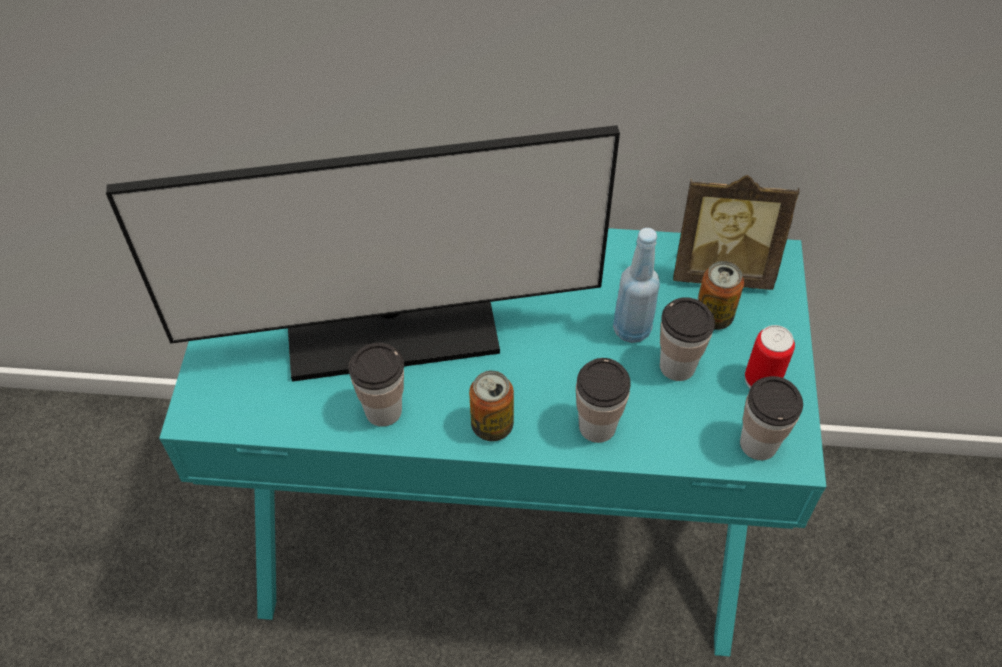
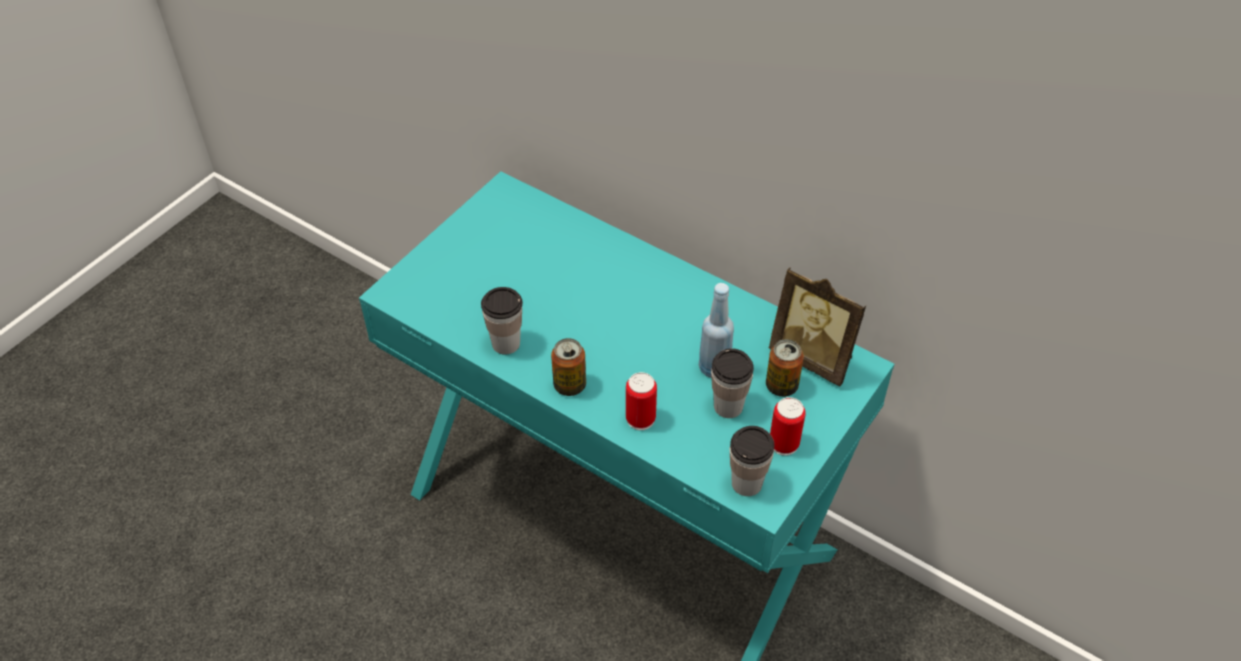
camera: 30 degrees right, 5 degrees down
monitor [105,125,620,382] -> none
cup [576,358,631,443] -> can [626,372,657,430]

